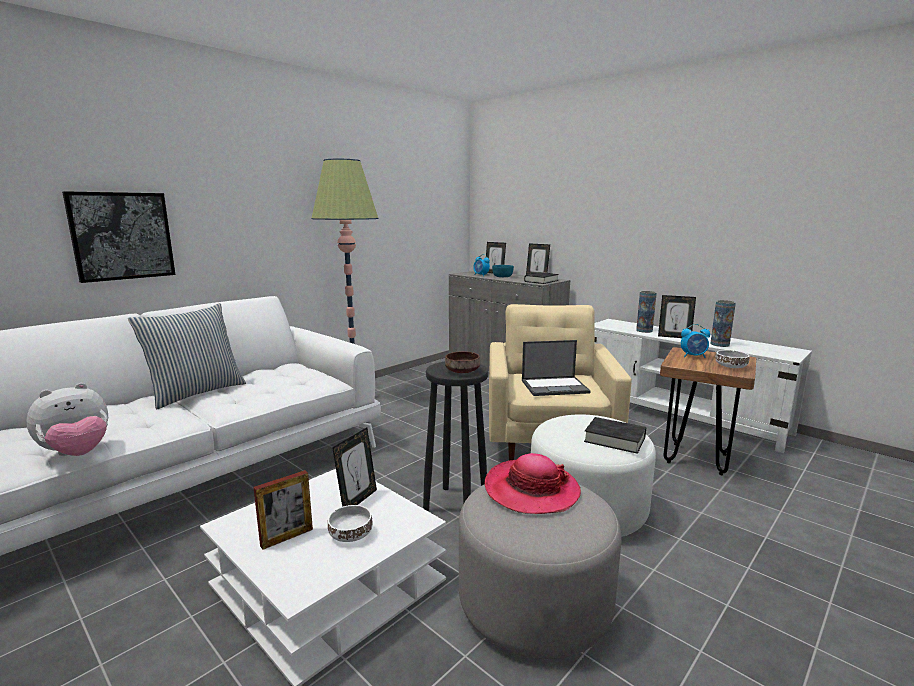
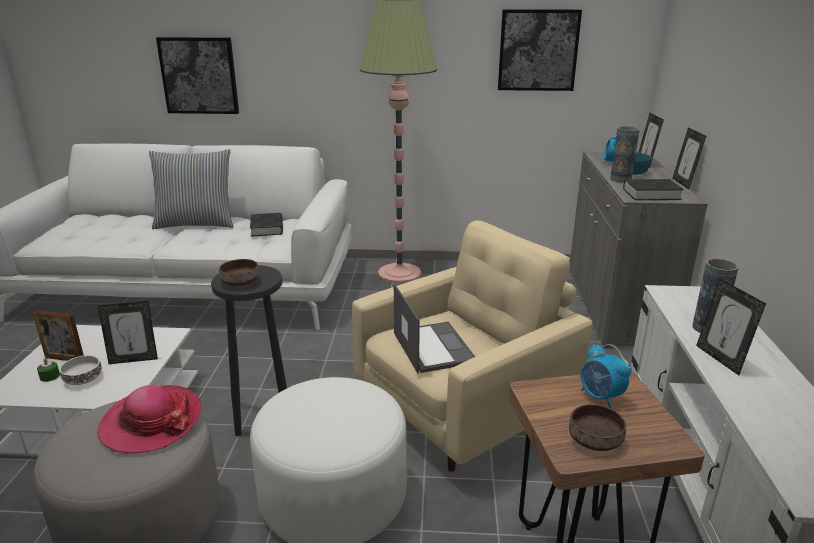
camera: 50 degrees right, 10 degrees up
plush toy [26,383,108,456] -> none
laptop [522,340,590,396] -> laptop turned 150 degrees counterclockwise [394,284,475,374]
black book [584,417,646,454] -> black book moved to [250,213,283,237]
vase [710,300,736,347] -> vase moved to [610,126,640,183]
white bowl [715,350,750,368] -> brown bowl [569,404,626,451]
none -> green candle [37,358,60,382]
none -> picture [498,9,582,91]

